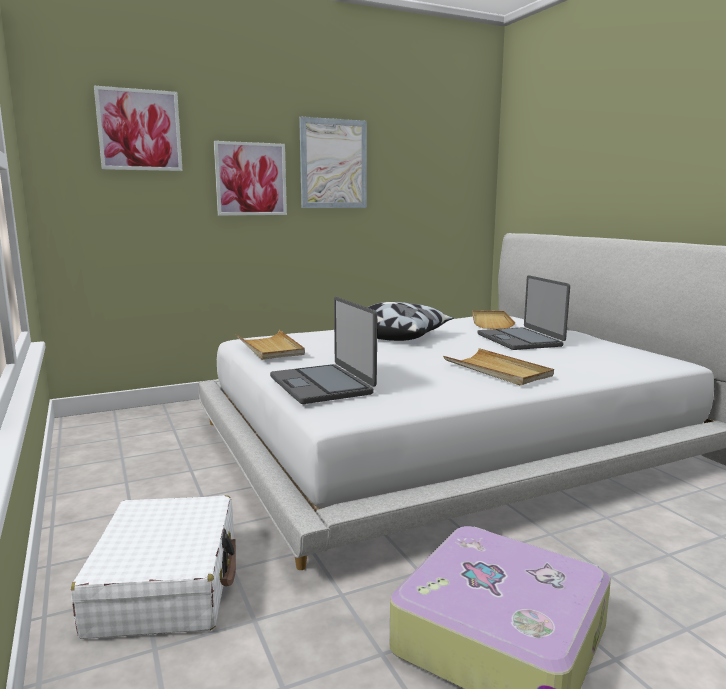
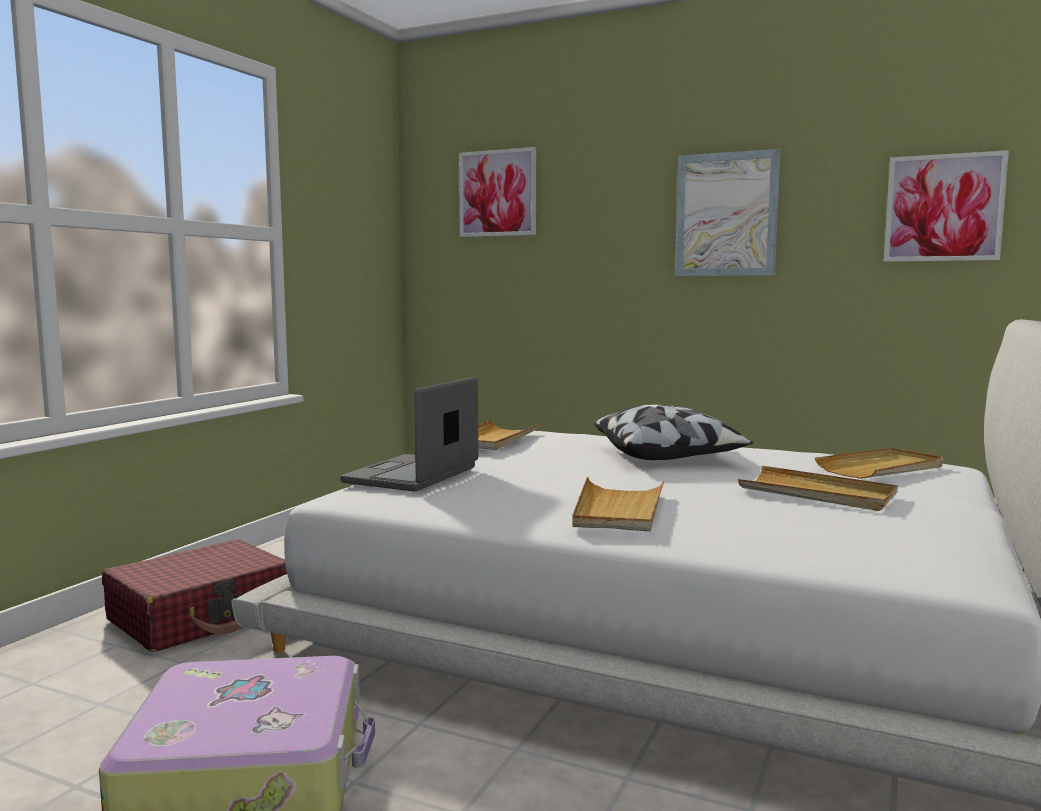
camera: 50 degrees right, 5 degrees down
white suitcase [71,495,236,639] -> red suitcase [102,539,287,652]
picture [214,141,287,216] -> picture moved to [884,150,1009,262]
laptop [477,275,570,350] -> beige tray [738,466,898,511]

